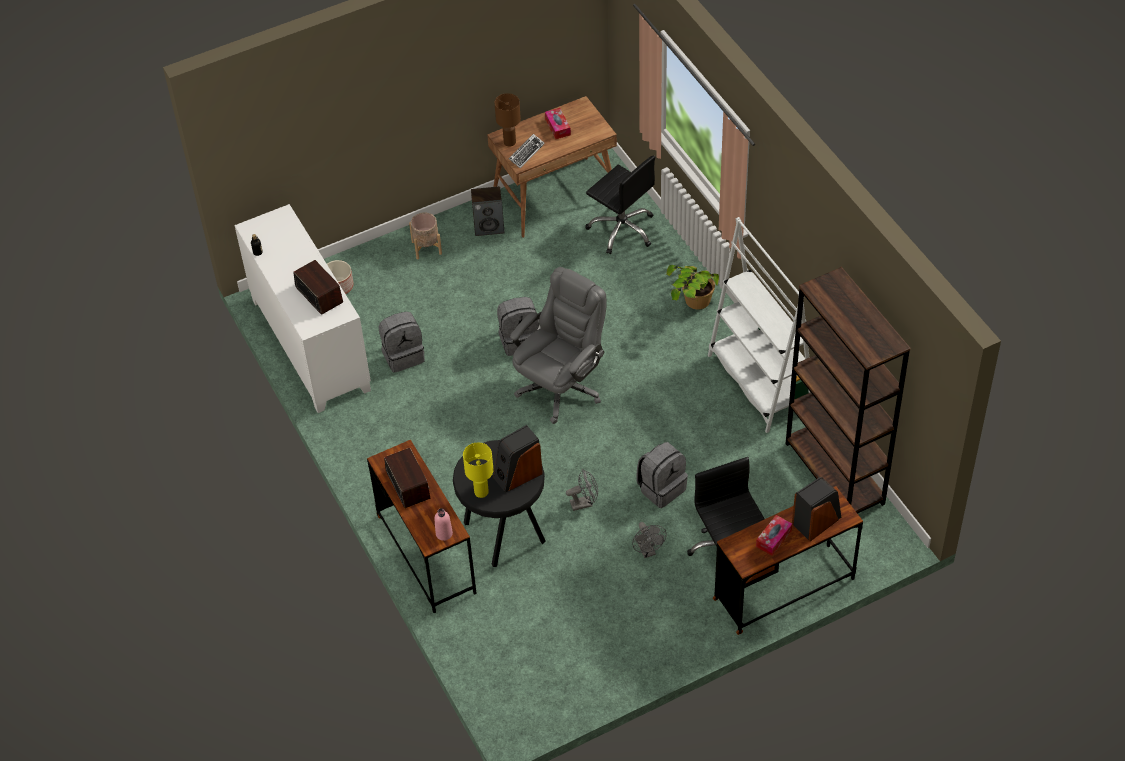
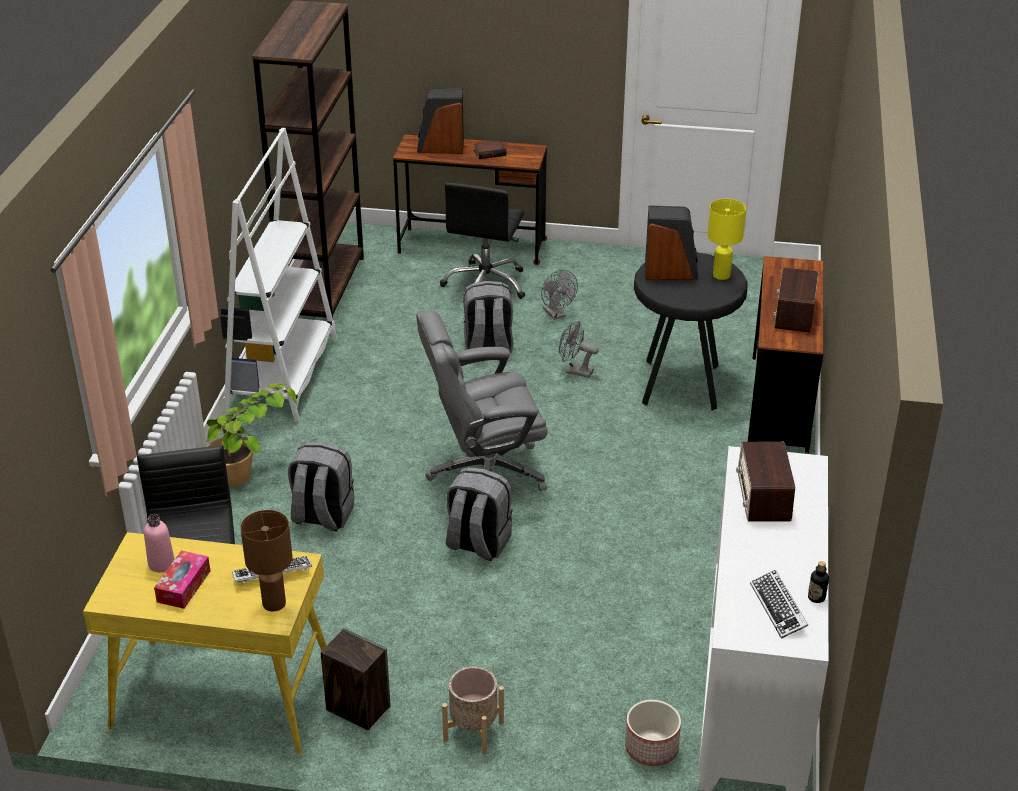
camera: 145 degrees left, 15 degrees down
grey backpack [379,312,425,373] -> grey backpack moved to [288,442,354,532]
pink bottle [434,508,453,541] -> pink bottle moved to [144,514,175,572]
brown desk [487,96,617,238] -> yellow desk [83,532,327,755]
grey fan [632,522,667,558] -> grey fan turned 135 degrees clockwise [541,270,578,320]
tissue box [756,515,792,555] -> book [474,141,506,159]
none -> keyboard [750,570,808,639]

